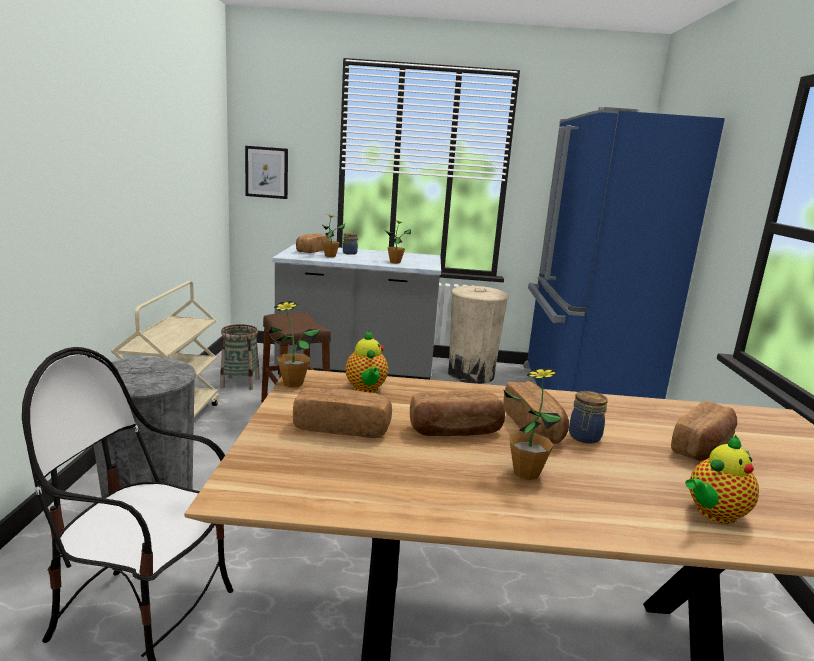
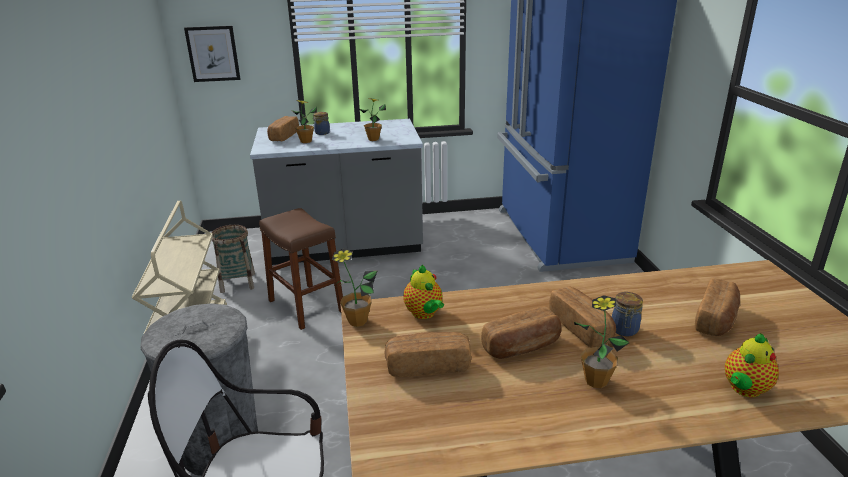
camera: 10 degrees left, 10 degrees up
beige trash can [448,286,509,384] -> none

